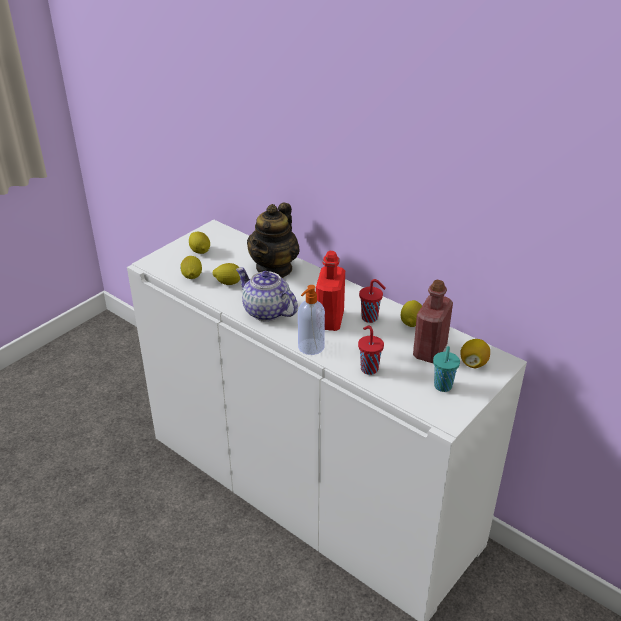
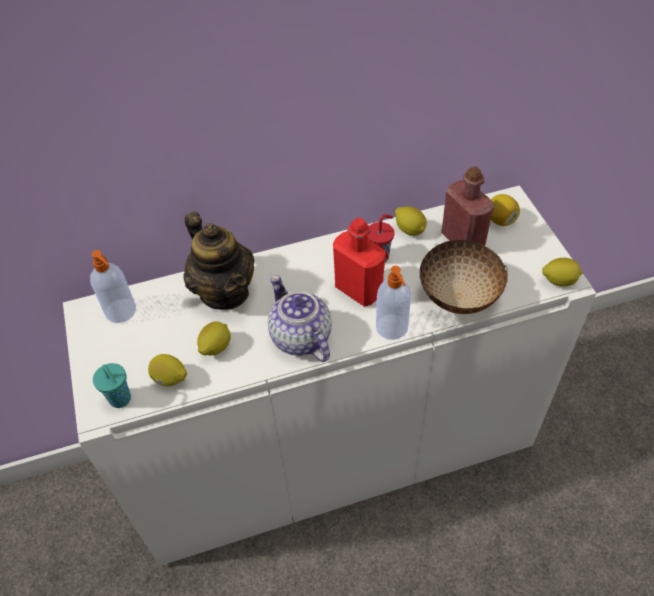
camera: 55 degrees left, 15 degrees up
lemon [189,232,210,254] -> lemon moved to [542,258,583,286]
teapot [236,267,298,321] -> teapot turned 75 degrees clockwise [268,275,332,362]
red cup [358,325,384,375] -> bowl [420,240,508,314]
turquoise cup [433,346,460,392] -> turquoise cup moved to [93,363,131,408]
none -> soap dispenser [90,250,136,323]

